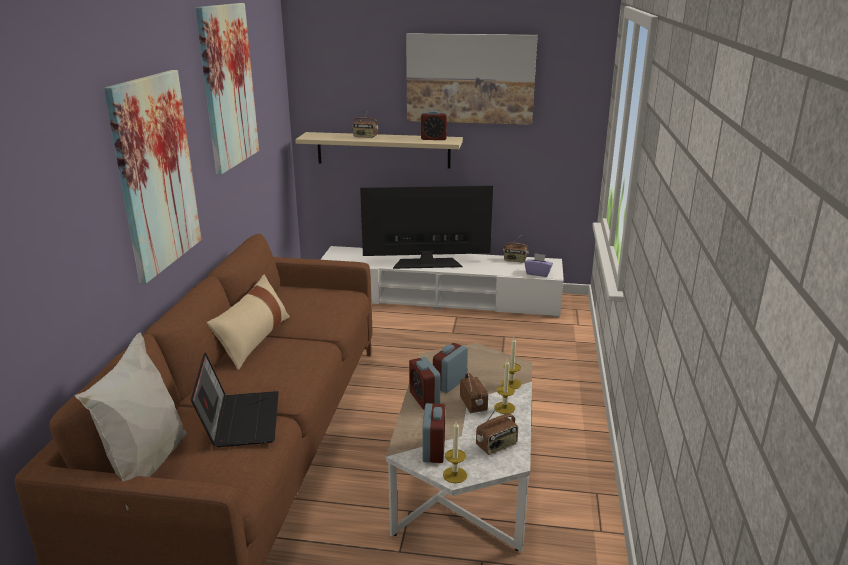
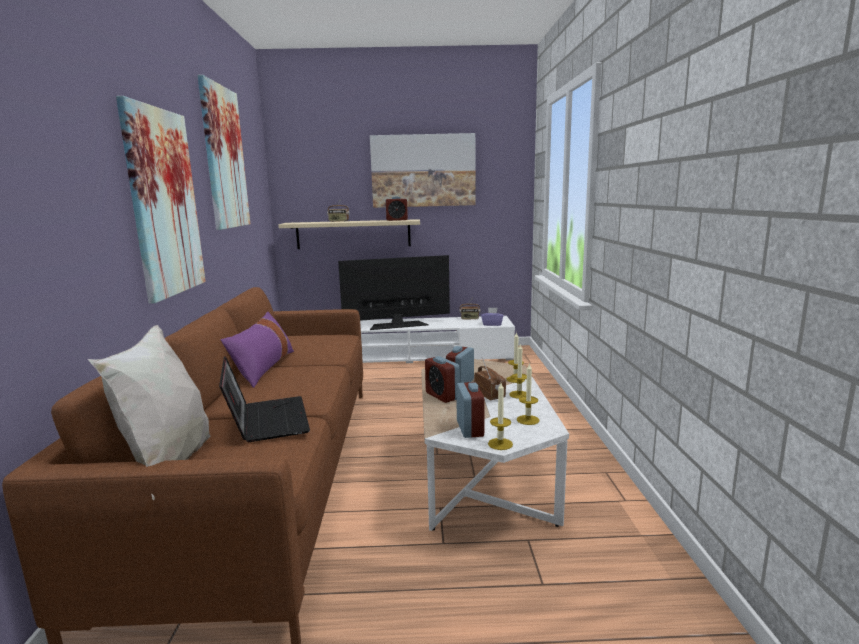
camera: 10 degrees left, 10 degrees down
beige pillow [207,275,290,370] -> purple pillow [221,312,294,388]
radio [476,402,518,455] -> candle [517,363,539,425]

